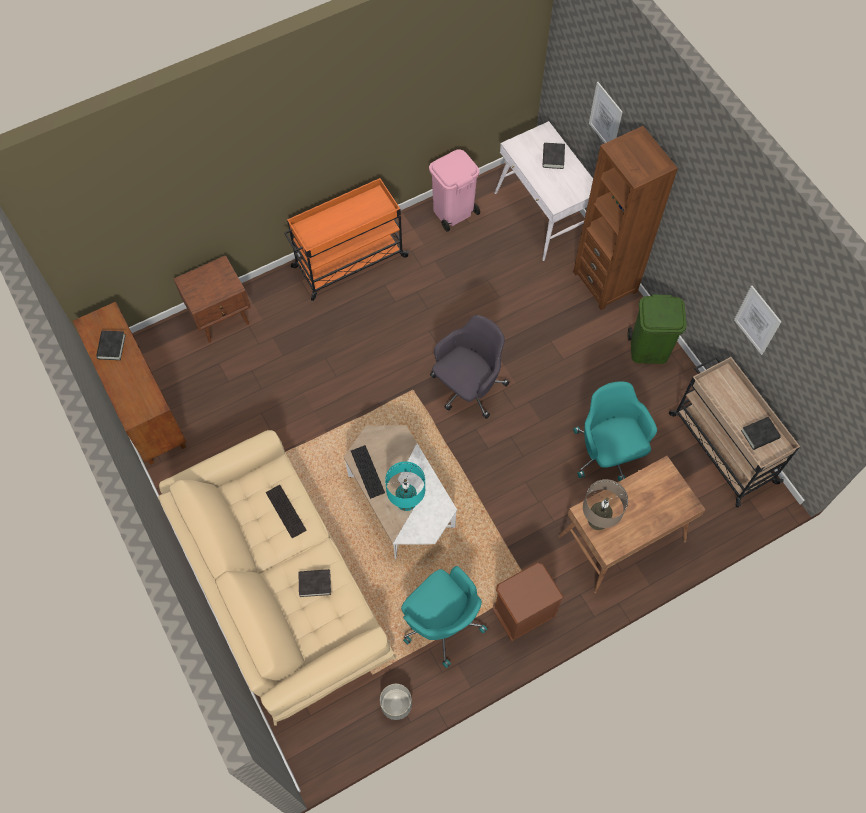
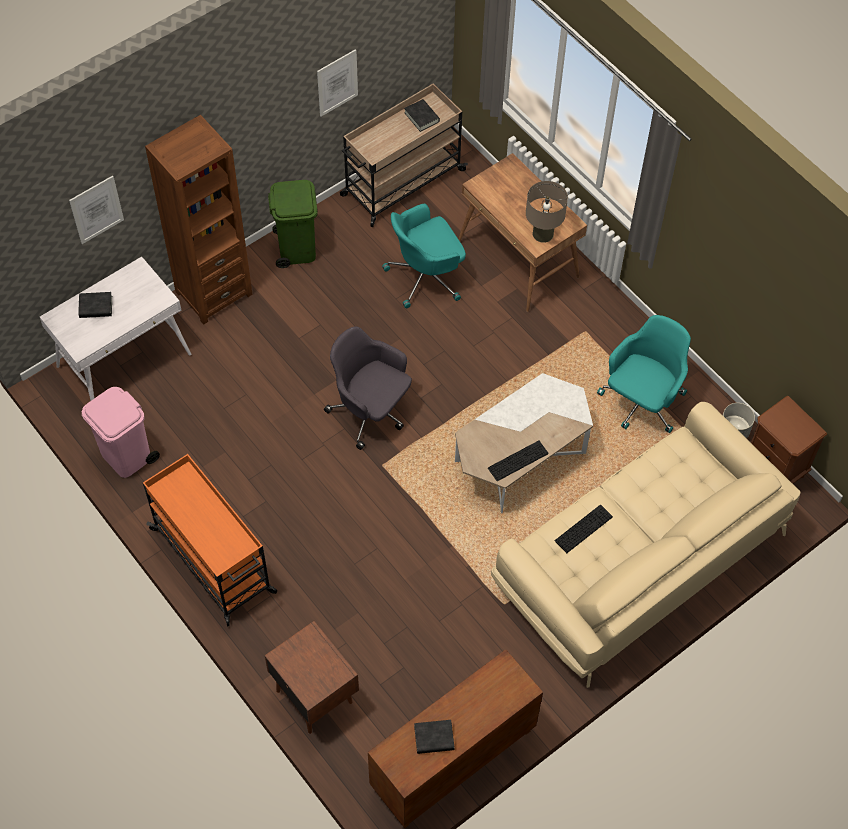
camera: 100 degrees left, 5 degrees down
black book [298,569,331,597] -> none
turquoise table lamp [385,461,425,511] -> none
brown nightstand [492,563,564,641] -> brown nightstand moved to [751,396,827,484]

